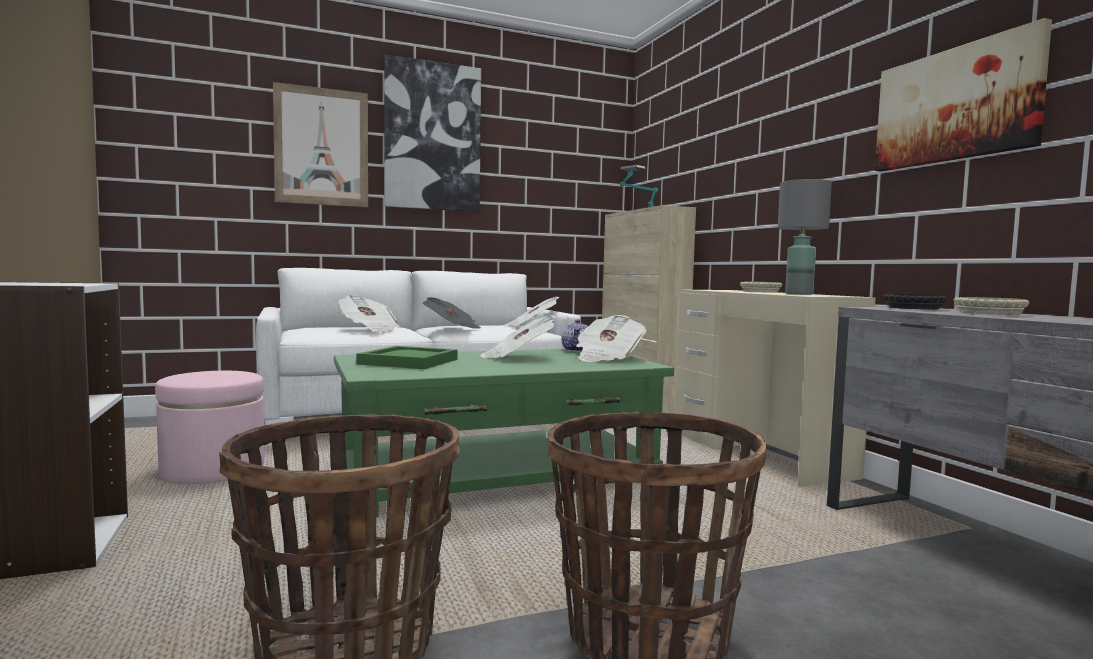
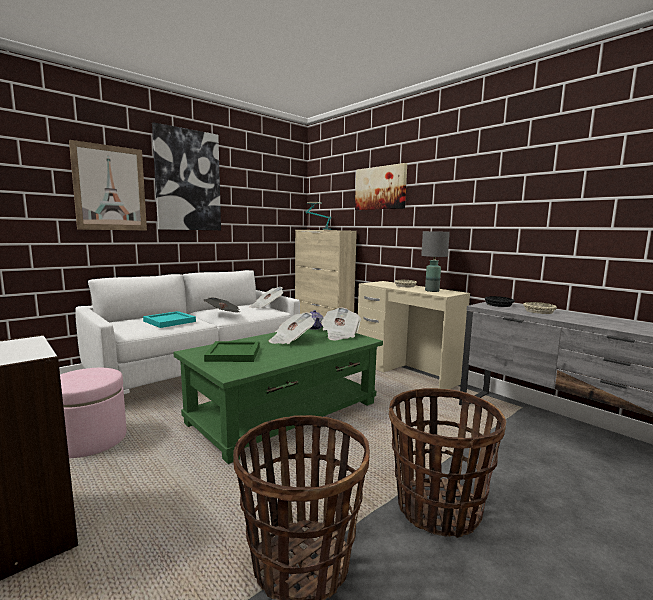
camera: 20 degrees left, 5 degrees up
newspaper [338,295,400,333] -> turquoise tray [143,311,196,328]
picture [875,18,1052,172] -> picture moved to [355,163,407,210]

